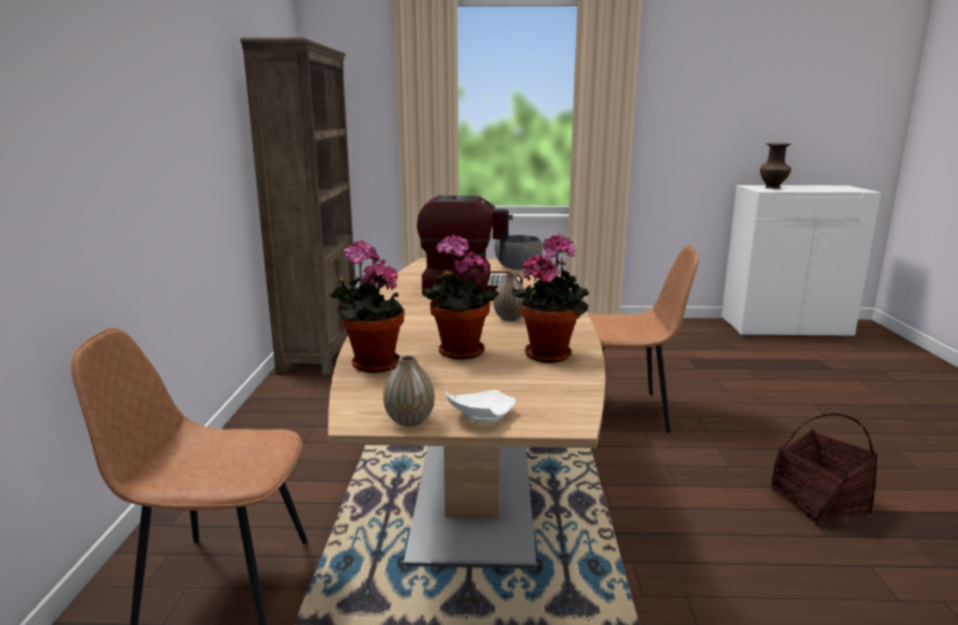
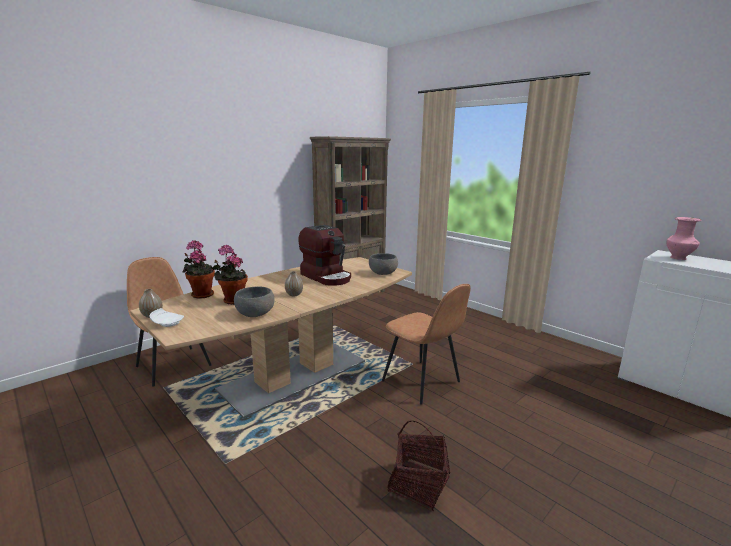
camera: 45 degrees right, 0 degrees up
potted plant [511,233,589,363] -> grey bowl [234,287,275,317]
brown vase [760,143,791,189] -> pink vase [667,217,701,260]

